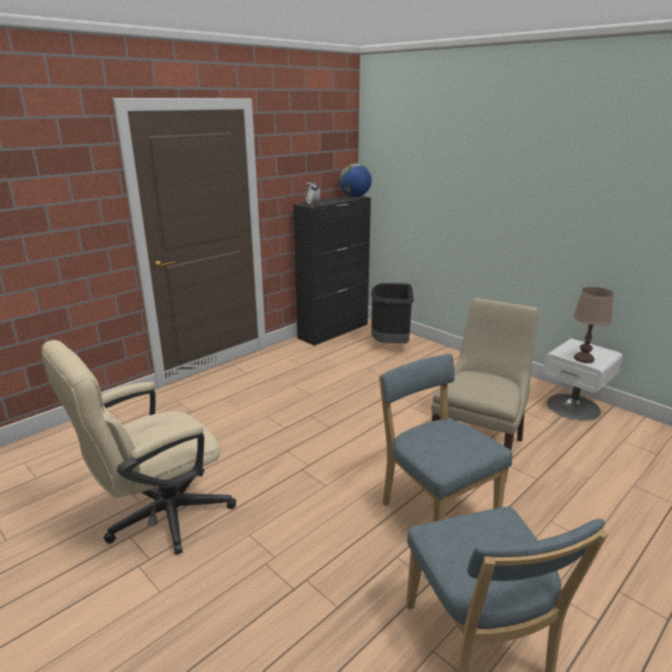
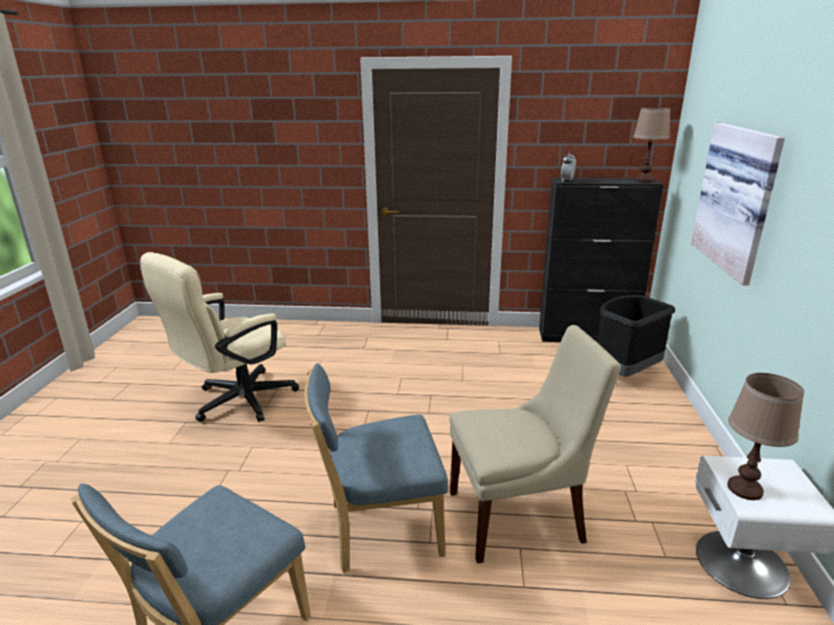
camera: 50 degrees right, 0 degrees up
beige office chair [41,340,236,555] -> beige office chair turned 60 degrees counterclockwise [140,252,299,422]
globe [339,163,372,197] -> brown table lamp [633,107,670,183]
blue chair [379,354,512,522] -> blue chair turned 120 degrees counterclockwise [304,363,448,573]
none -> picture [691,123,785,286]

